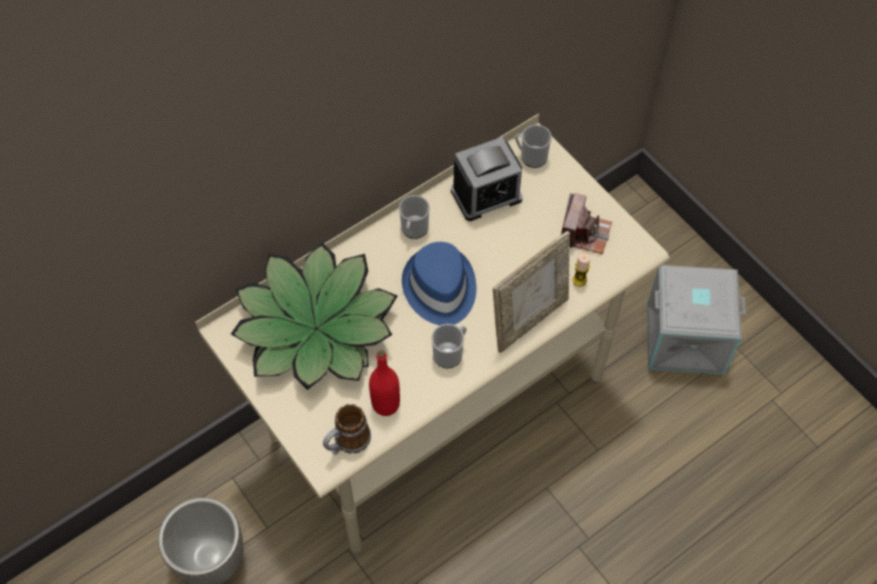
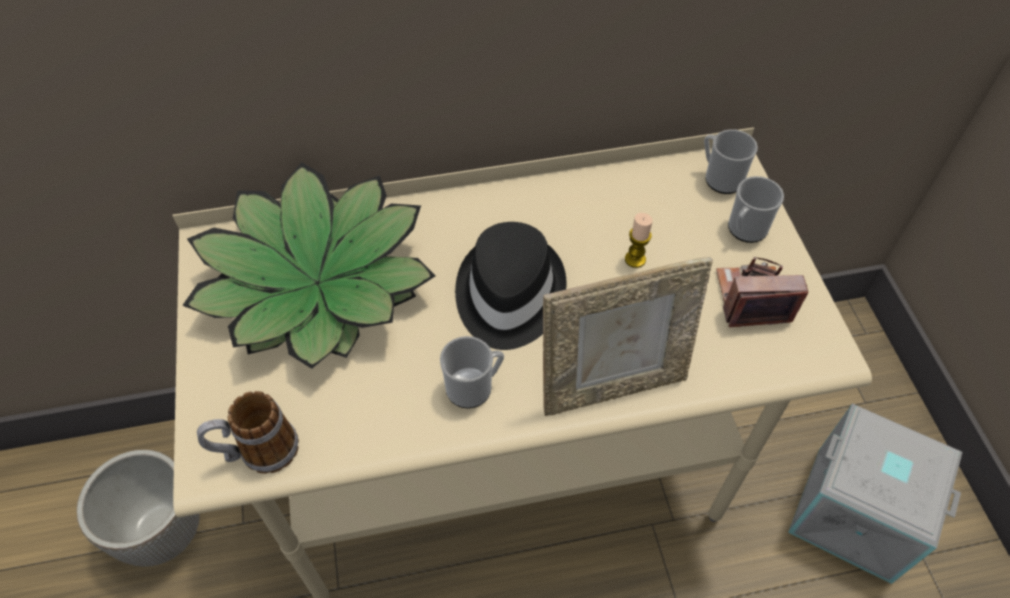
camera: 25 degrees right, 5 degrees down
red bottle [369,350,400,416] -> none
mug [399,195,430,239] -> mug moved to [728,176,784,243]
blue hat [402,242,476,325] -> black hat [455,222,566,350]
alarm clock [451,137,523,221] -> none
camera [561,193,612,254] -> camera turned 135 degrees counterclockwise [716,257,809,327]
candle [573,253,590,286] -> candle moved to [625,213,652,268]

